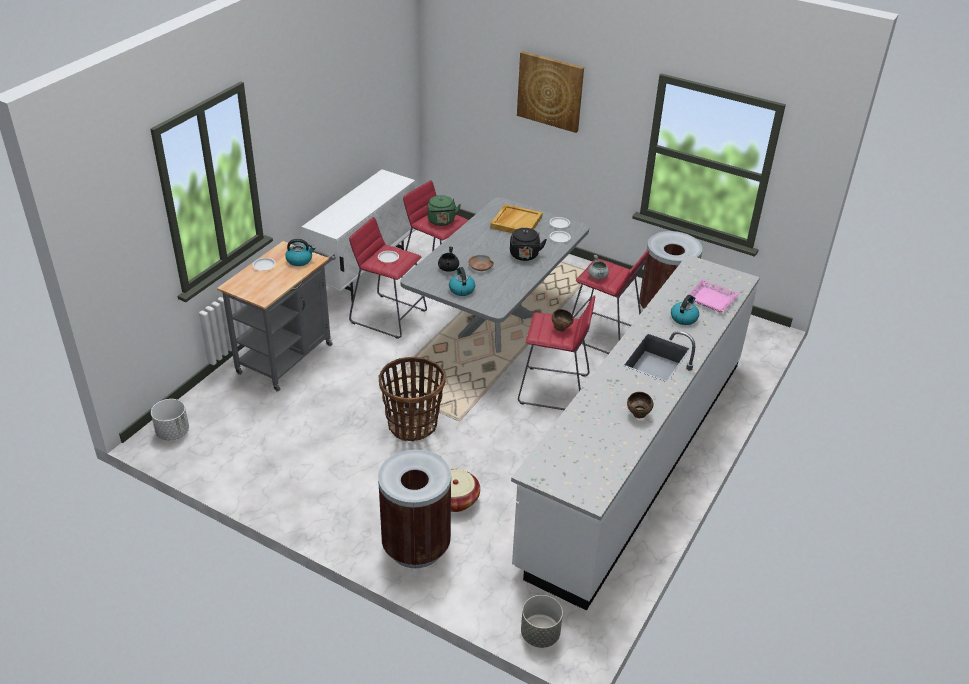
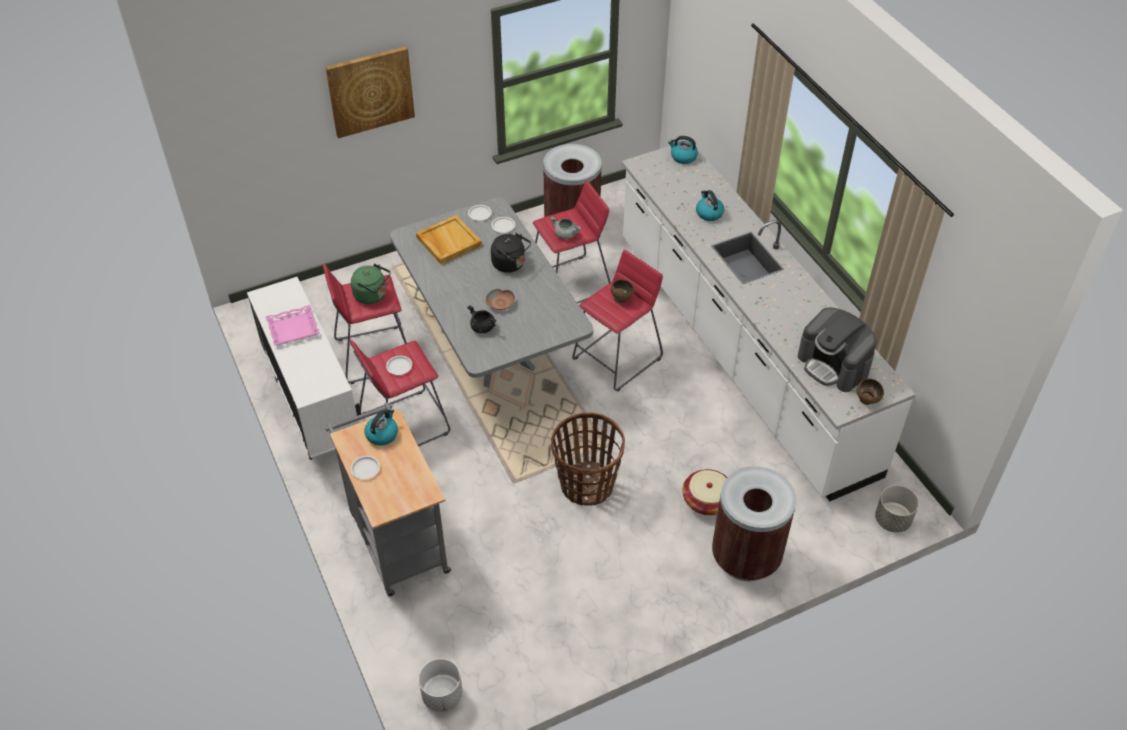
camera: 55 degrees left, 10 degrees up
kettle [449,267,475,296] -> kettle moved to [668,136,698,164]
brown bowl [627,392,653,418] -> brown bowl moved to [857,379,884,405]
pink tray [685,279,740,312] -> pink tray moved to [265,305,320,346]
none -> coffee machine [798,307,877,392]

